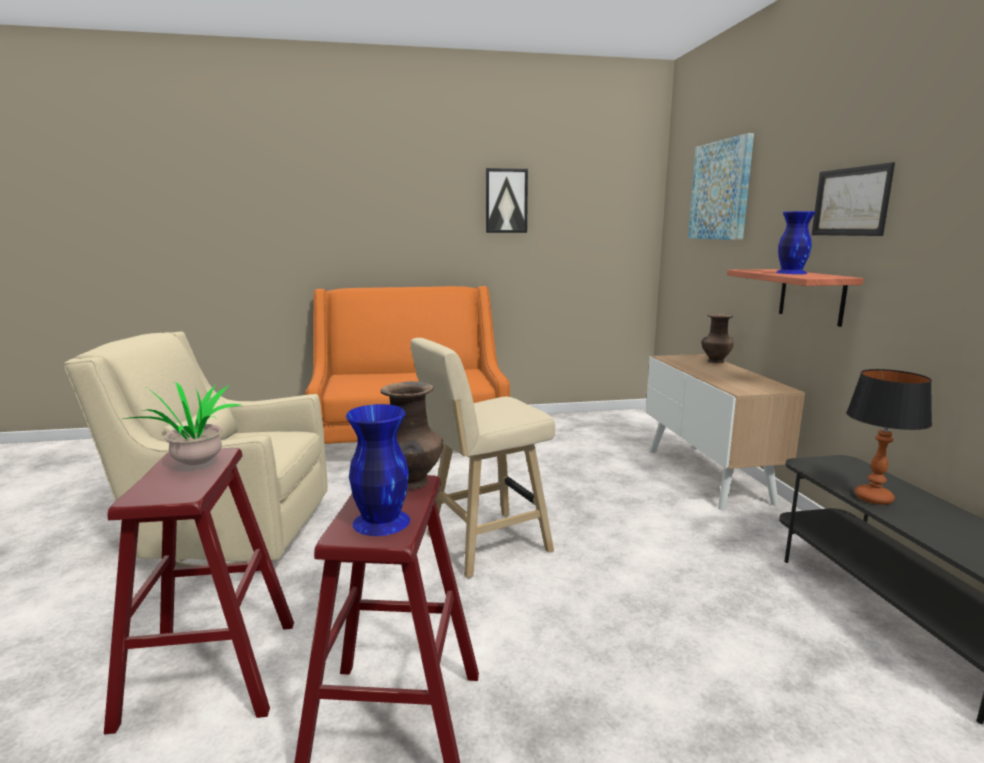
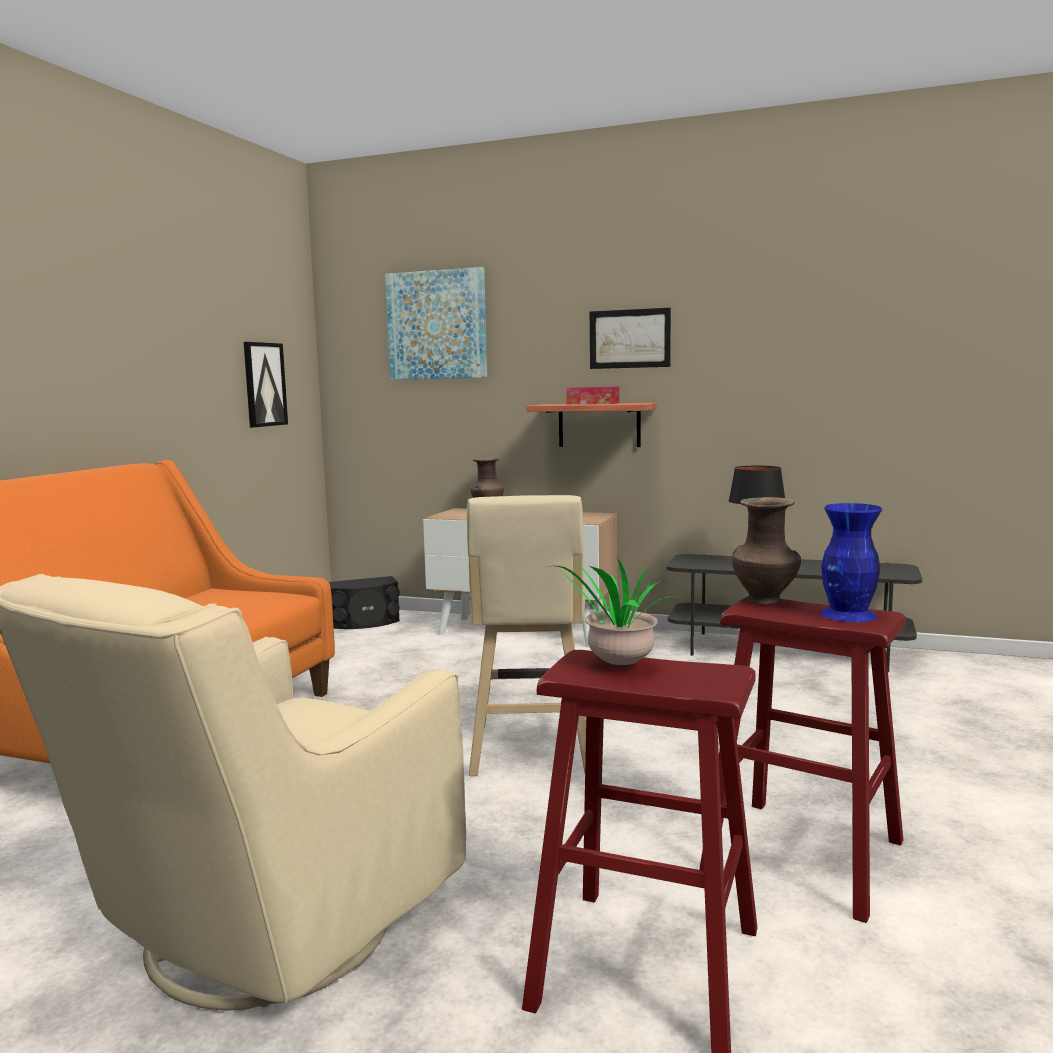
camera: 60 degrees left, 5 degrees down
picture [486,168,528,233] -> picture moved to [244,342,288,427]
blue vase [776,211,816,274] -> tissue box [566,386,619,405]
none -> black speaker [329,576,400,629]

